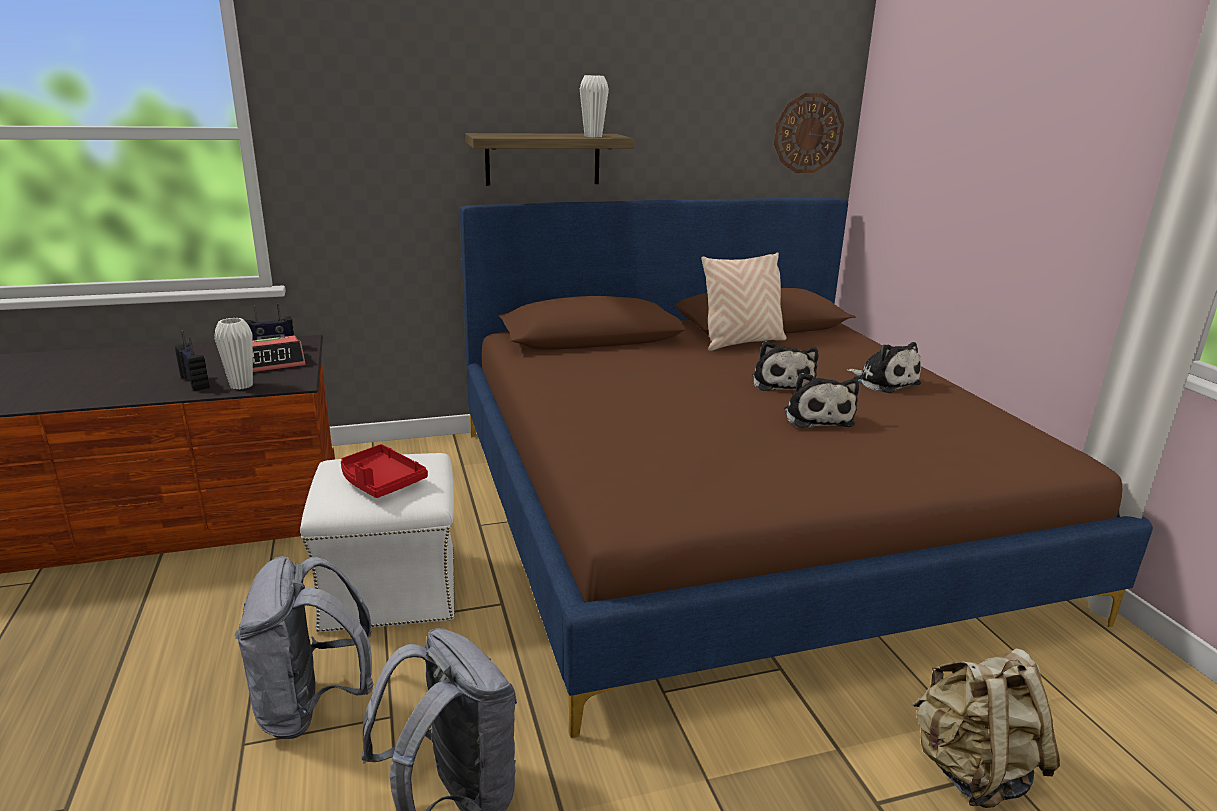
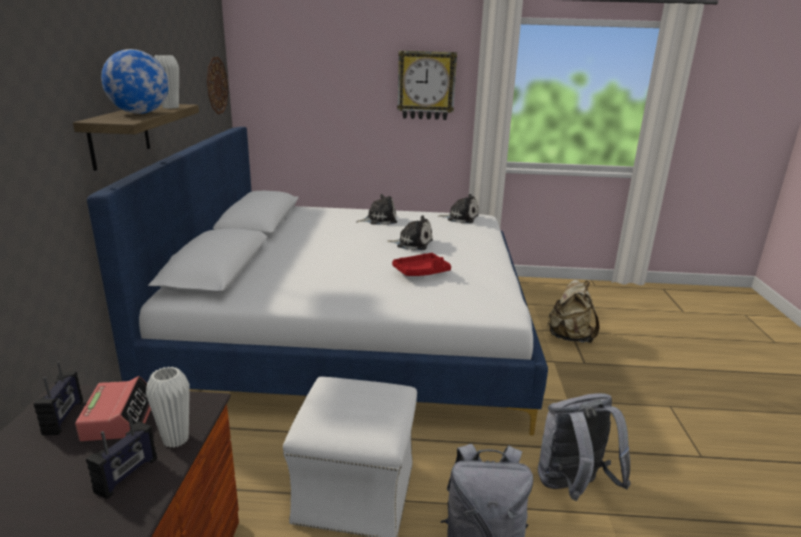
camera: 70 degrees left, 0 degrees up
radio [175,330,210,391] -> radio turned 135 degrees clockwise [86,413,157,499]
red tray [341,444,428,498] -> red tray moved to [392,253,451,276]
brown bed [460,198,1153,738] -> white bed [87,127,548,435]
beige pillow [701,252,787,351] -> none
plush toy [753,341,818,391] -> plush toy moved to [438,194,479,223]
none -> globe [101,49,169,114]
none -> wall clock [397,50,457,120]

